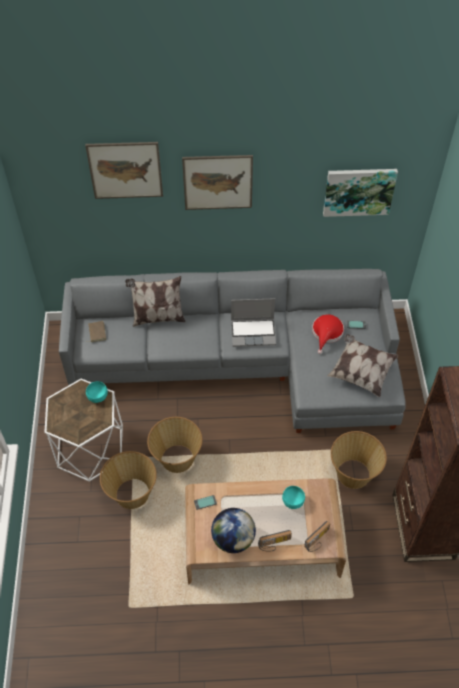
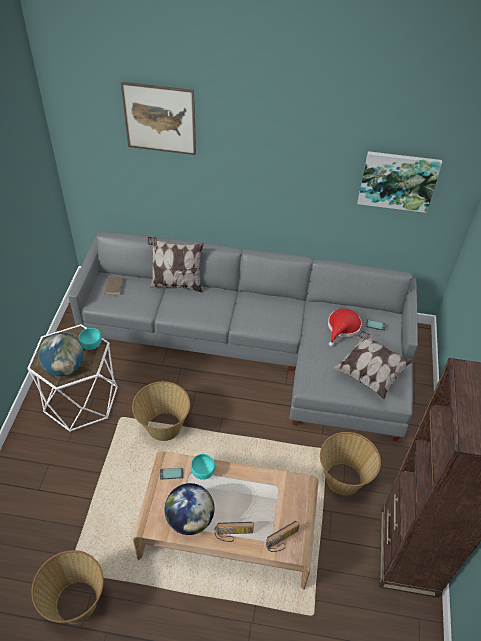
camera: 10 degrees right, 5 degrees down
basket [100,451,157,509] -> basket moved to [31,550,104,624]
picture [182,155,253,210] -> none
laptop [231,298,276,347] -> none
turquoise bowl [282,486,305,509] -> turquoise bowl moved to [191,454,215,480]
none -> globe [38,333,84,376]

